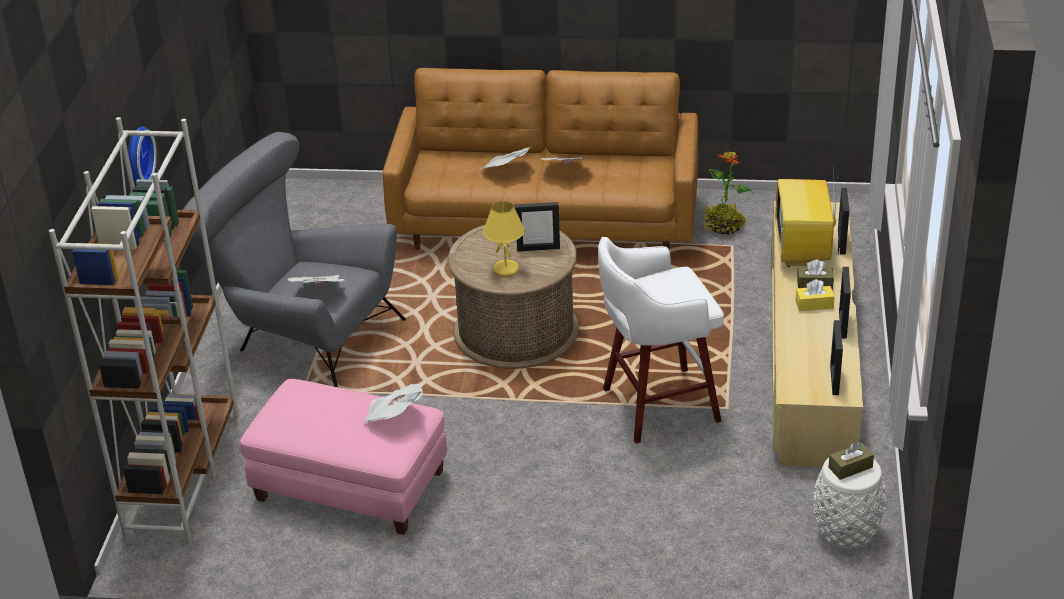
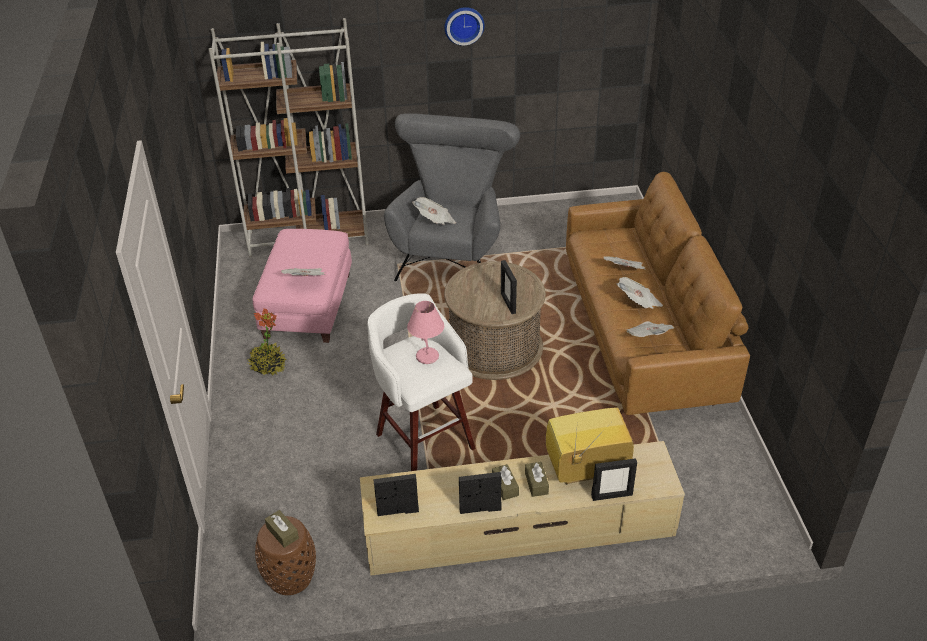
camera: 75 degrees right, 5 degrees up
wall clock [128,127,157,185] -> wall clock moved to [445,7,484,46]
yellow table lamp [483,201,525,277] -> none
potted plant [704,152,752,235] -> potted plant moved to [248,308,286,376]
yellow tissue box [795,279,835,311] -> brown tissue box [492,464,519,500]
white stool [813,458,886,550] -> brown stool [255,516,316,595]
none -> pink table lamp [407,301,444,364]
none -> newspaper [626,321,674,337]

